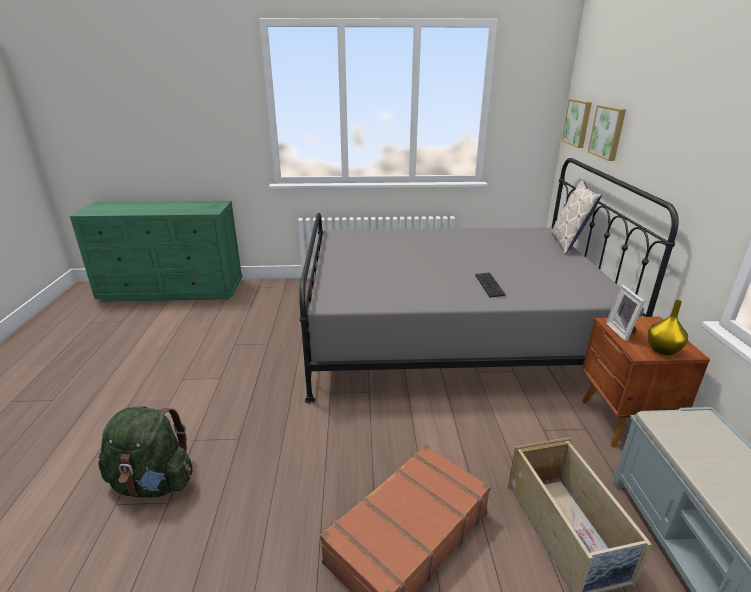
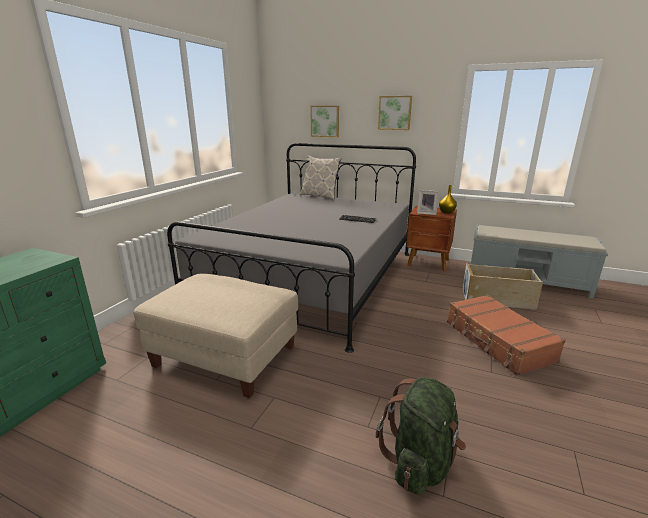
camera: 65 degrees left, 5 degrees down
picture [562,99,592,148] -> picture moved to [378,96,412,130]
none -> beige ottoman [133,273,298,398]

